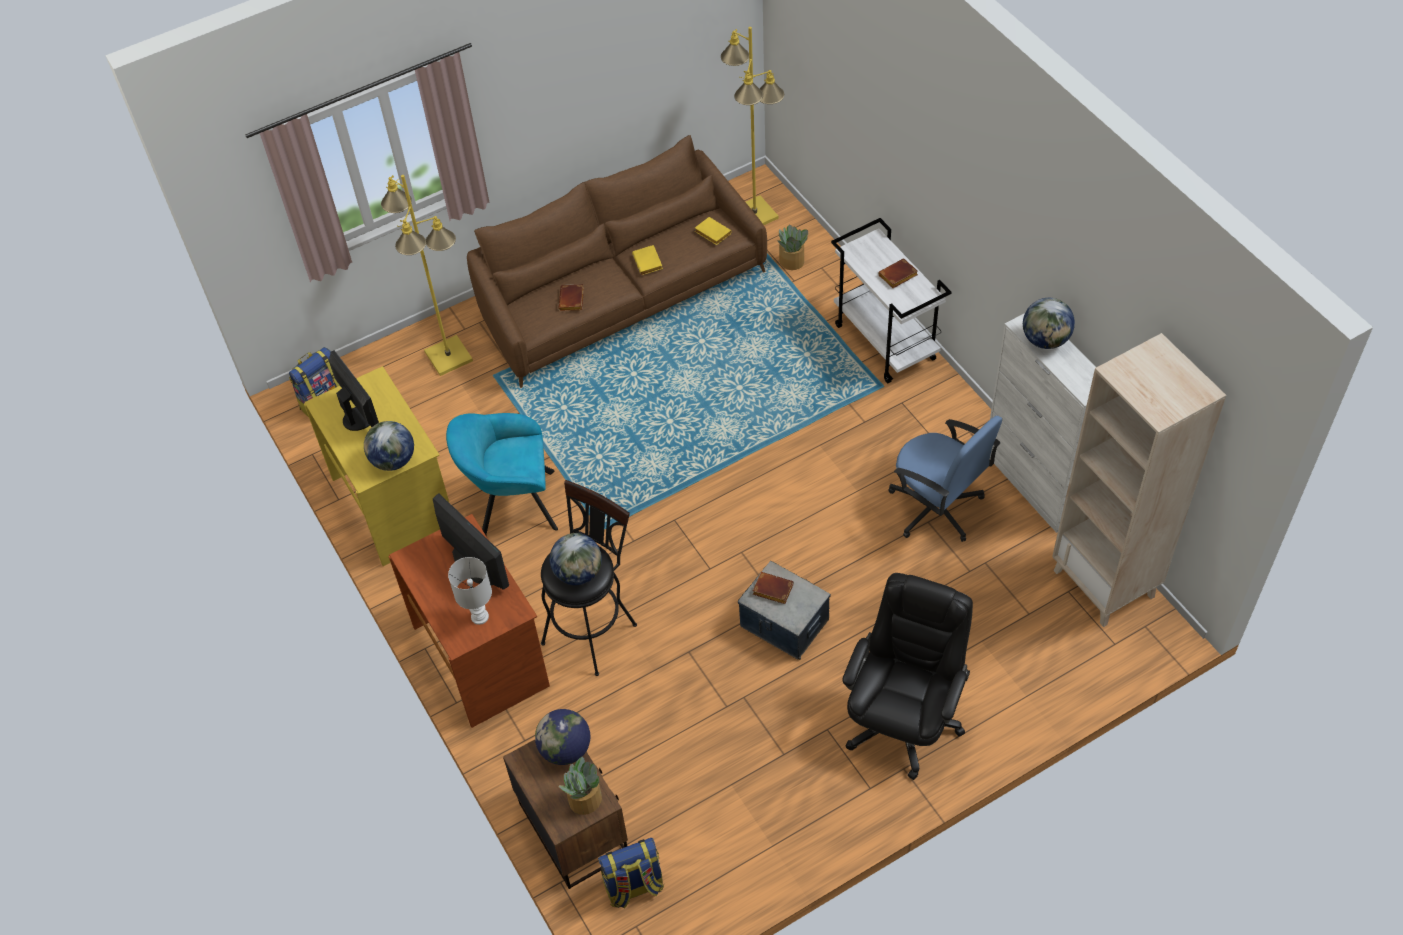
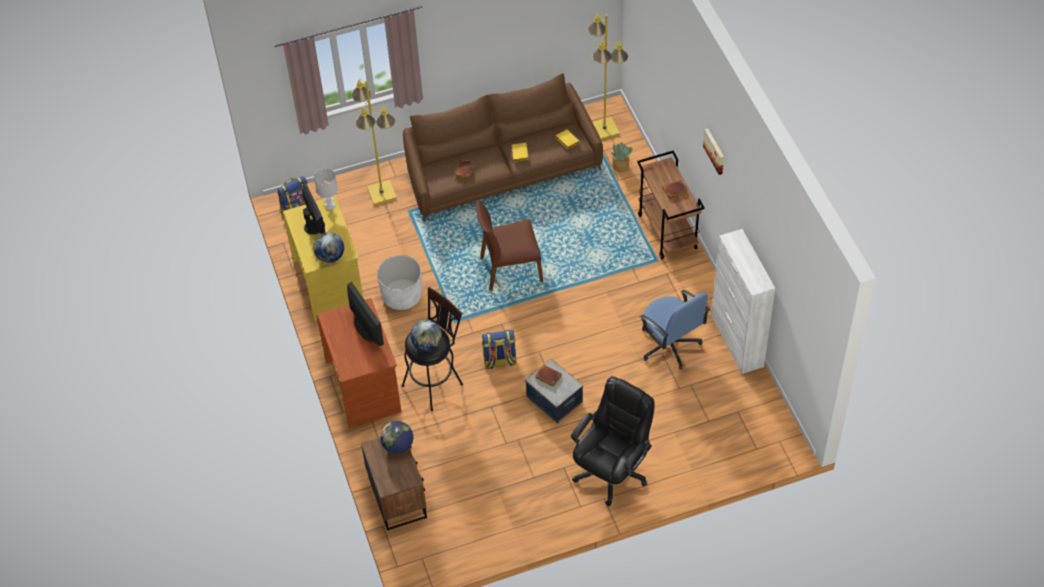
camera: 10 degrees right, 0 degrees up
turquoise armchair [446,413,558,535] -> white planter [377,255,422,310]
white table lamp [448,557,492,625] -> white table lamp moved to [314,168,338,210]
potted plant [559,757,602,815] -> none
backpack [598,838,664,908] -> backpack moved to [482,330,517,370]
white cart [831,218,951,383] -> brown cart [637,151,705,259]
globe [1023,298,1075,349] -> none
beige bookcase [1052,333,1226,627] -> none
none -> brown chair [476,200,543,291]
none -> picture [703,128,724,175]

